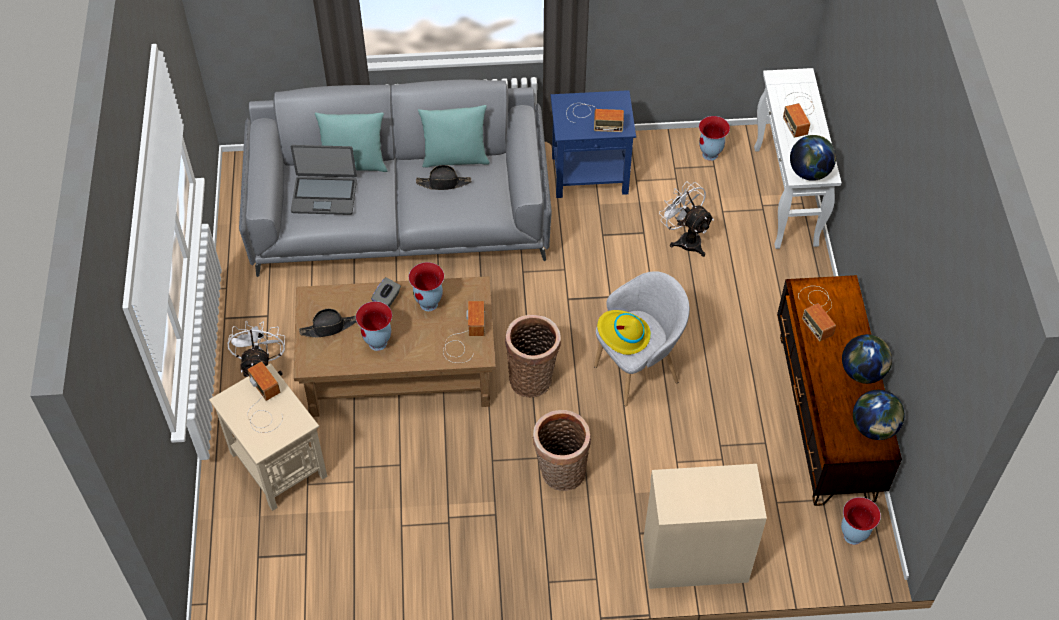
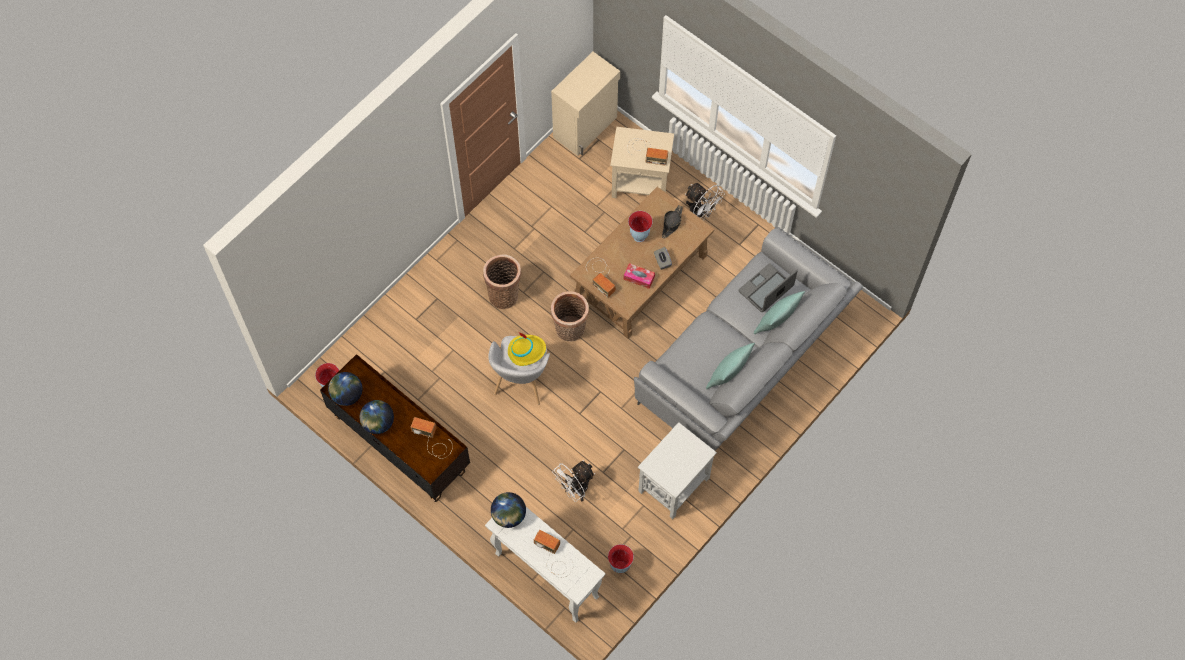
camera: 135 degrees right, 10 degrees up
vase [409,262,444,311] -> tissue box [624,263,655,289]
black hat [416,165,471,190] -> none
blue side table [551,90,636,198] -> white side table [638,422,717,519]
radio [566,103,624,132] -> none
beige cabinet [643,464,767,589] -> beige cabinet moved to [551,52,620,156]
white fan [659,181,714,257] -> white fan turned 135 degrees clockwise [552,460,595,502]

